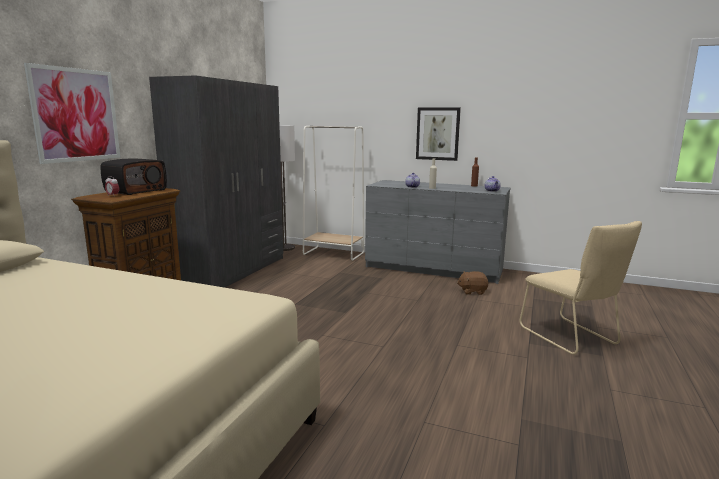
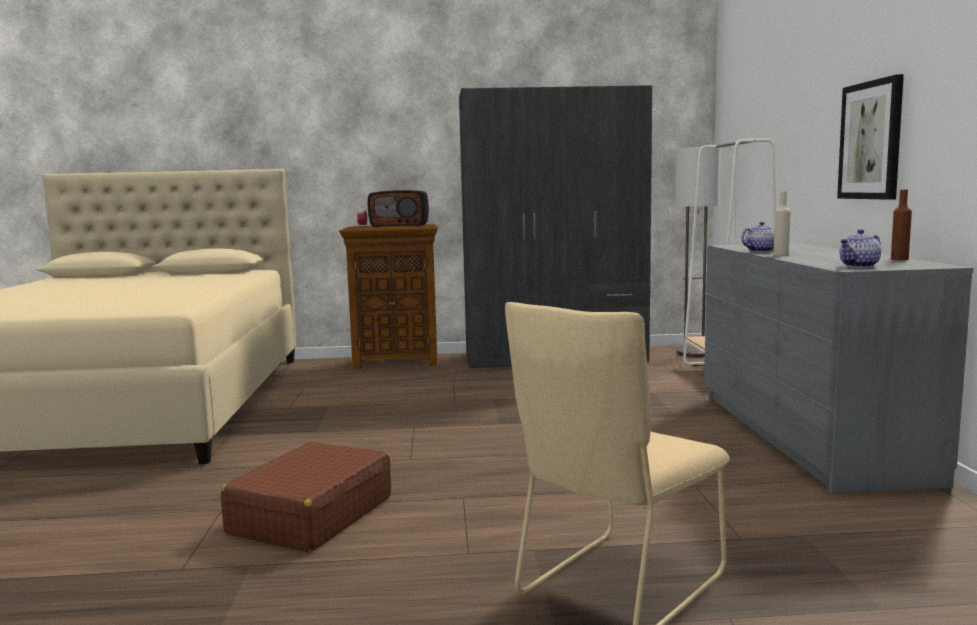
camera: 65 degrees right, 5 degrees down
picture [24,63,120,164] -> none
brown plush toy [457,271,488,295] -> none
none -> brown suitcase [221,442,391,552]

